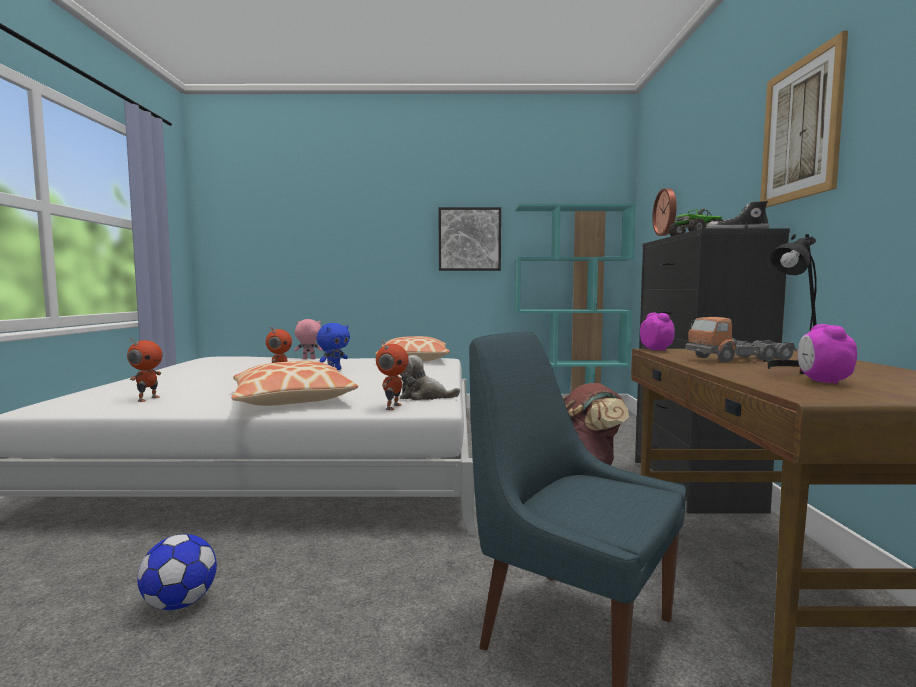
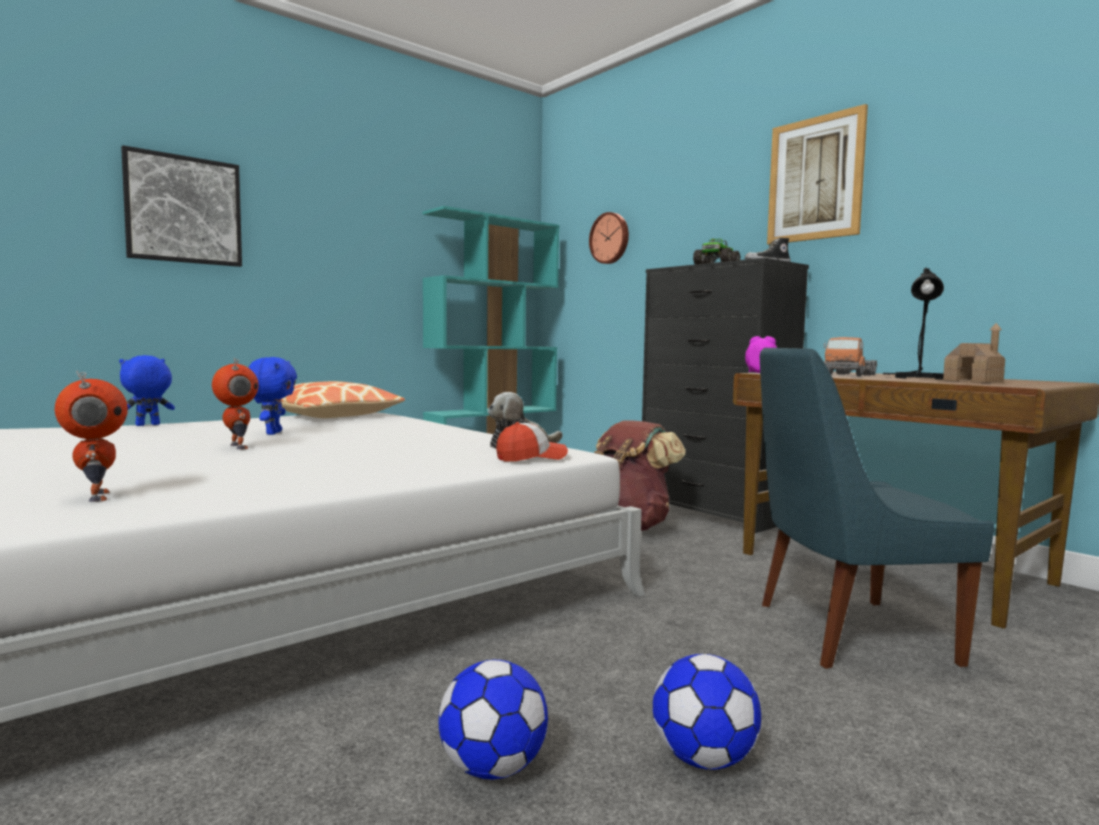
camera: 40 degrees left, 0 degrees up
pillow [231,361,358,406] -> none
pink plush toy [294,319,323,359] -> blue plush toy [119,355,175,426]
toy robot [376,340,409,410] -> cap [496,422,568,461]
picture [439,207,501,271] -> picture moved to [121,145,242,267]
alarm clock [798,324,857,385] -> toy house [943,323,1005,383]
none -> football [653,654,761,770]

